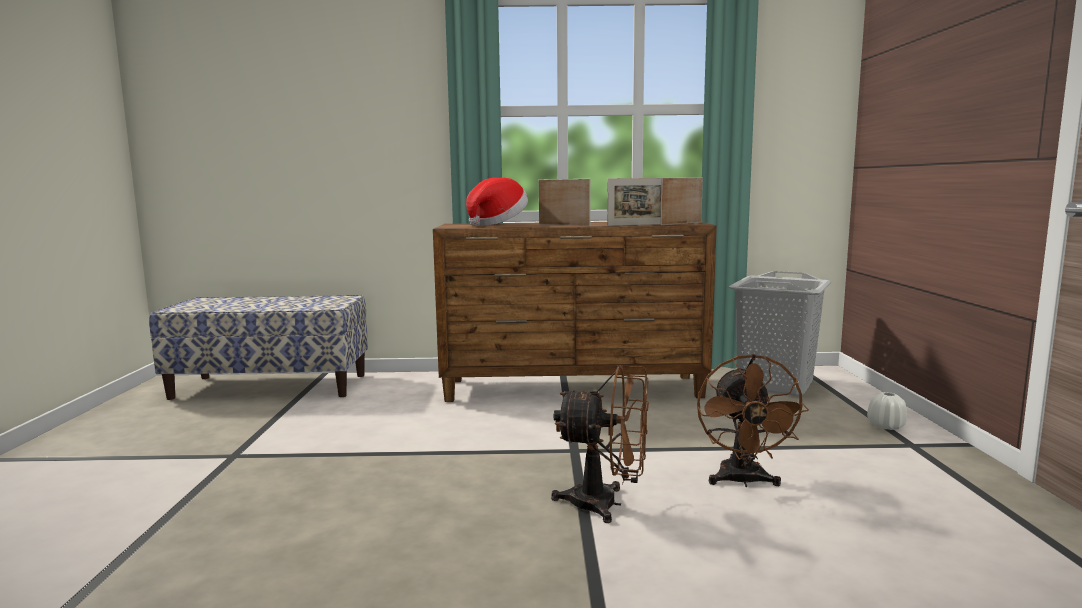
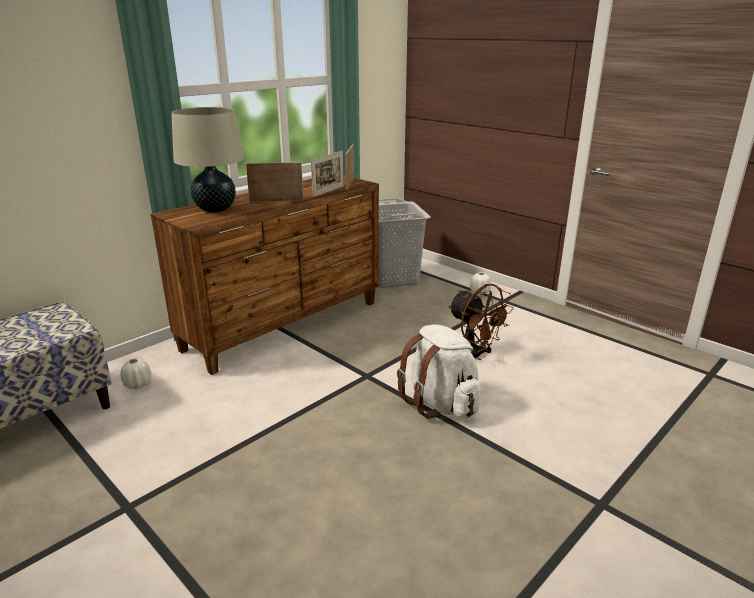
camera: 45 degrees left, 15 degrees up
hat [466,178,528,226] -> beige table lamp [171,107,244,212]
brown fan [551,365,649,523] -> white backpack [397,324,480,419]
none -> white vase [121,358,151,389]

